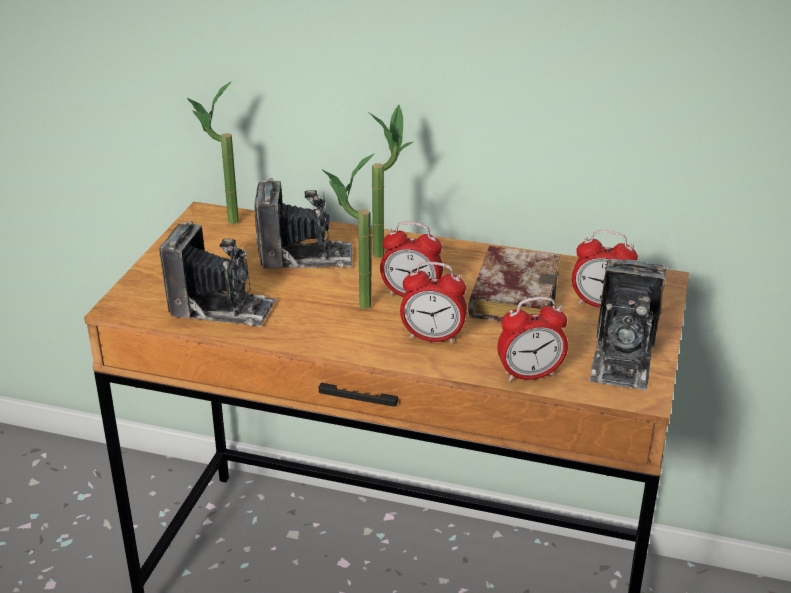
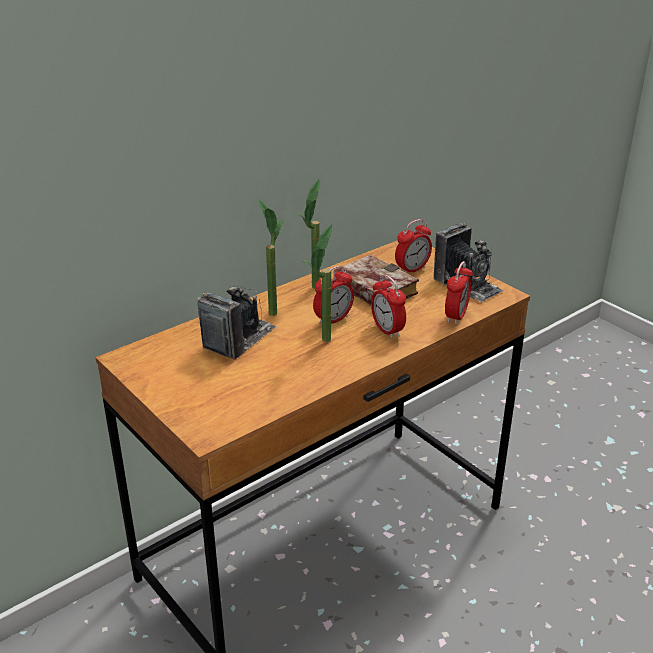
camera: 55 degrees left, 0 degrees up
camera [159,221,277,327] -> none
potted plant [187,81,239,224] -> potted plant moved to [294,180,320,289]
alarm clock [400,262,467,343] -> alarm clock turned 105 degrees clockwise [371,275,406,339]

